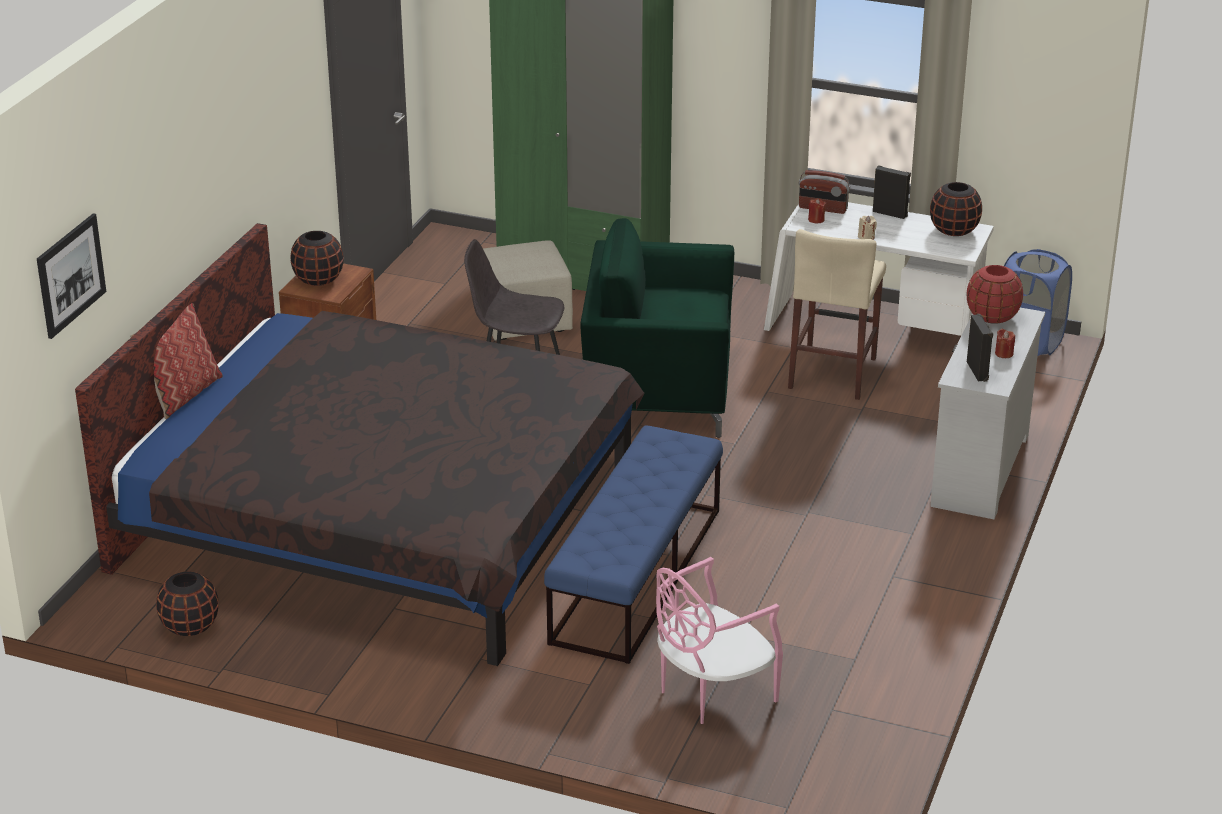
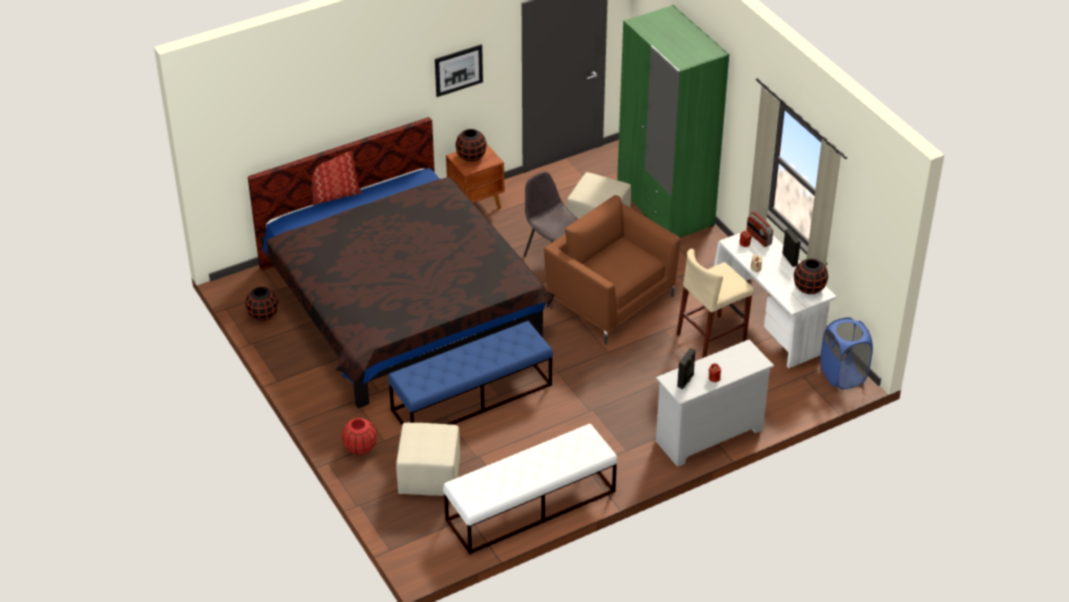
camera: 40 degrees right, 10 degrees up
picture [37,213,106,339] -> picture moved to [435,44,483,97]
green armchair [580,218,734,438] -> brown armchair [544,195,680,344]
pink chair [656,557,783,724] -> beige ottoman [396,423,460,496]
red vase [966,265,1023,324] -> red vase moved to [342,418,377,455]
none -> white bench [443,424,618,554]

